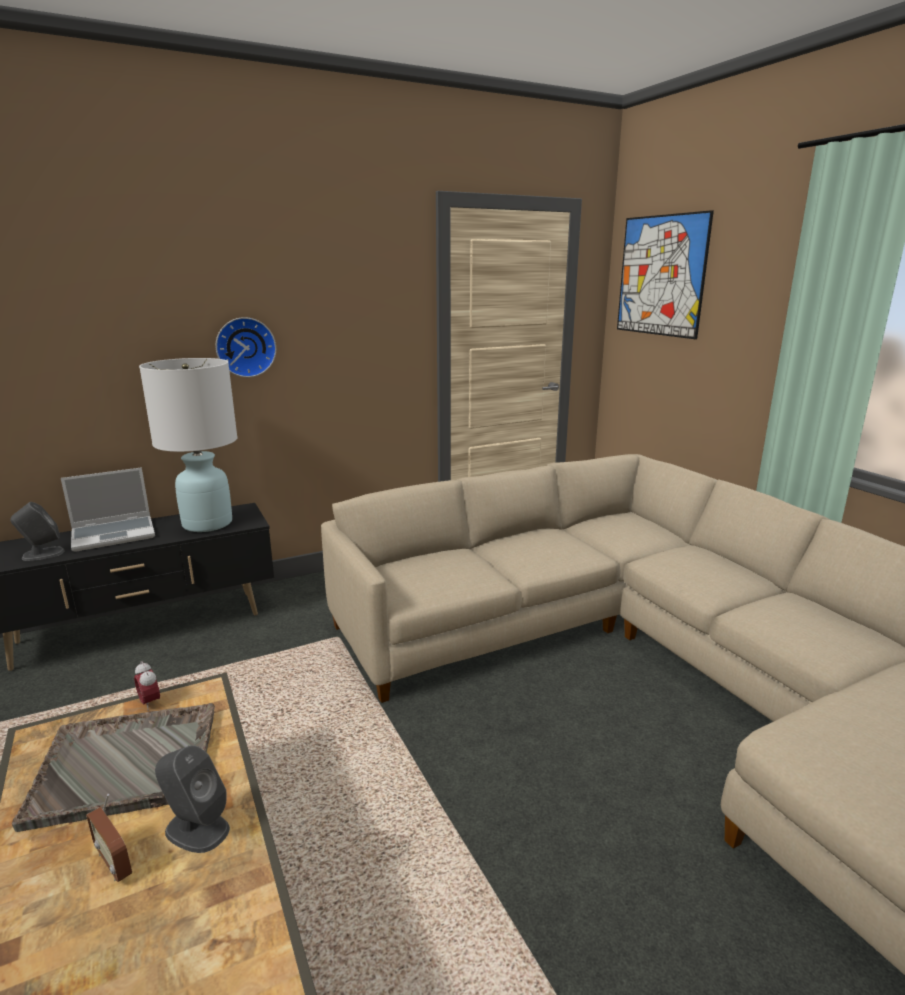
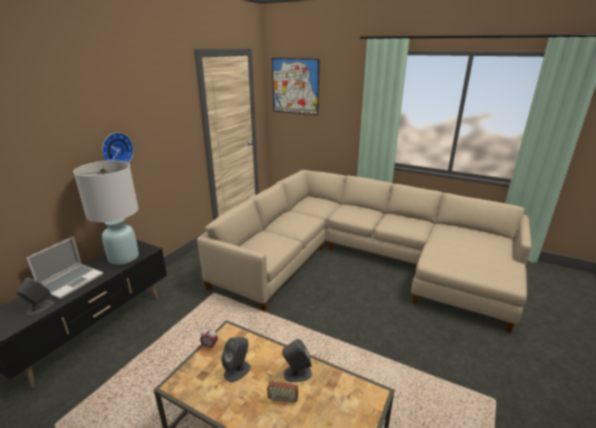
camera: 35 degrees left, 5 degrees up
grey tray [12,703,215,832] -> grey speaker [221,337,251,382]

